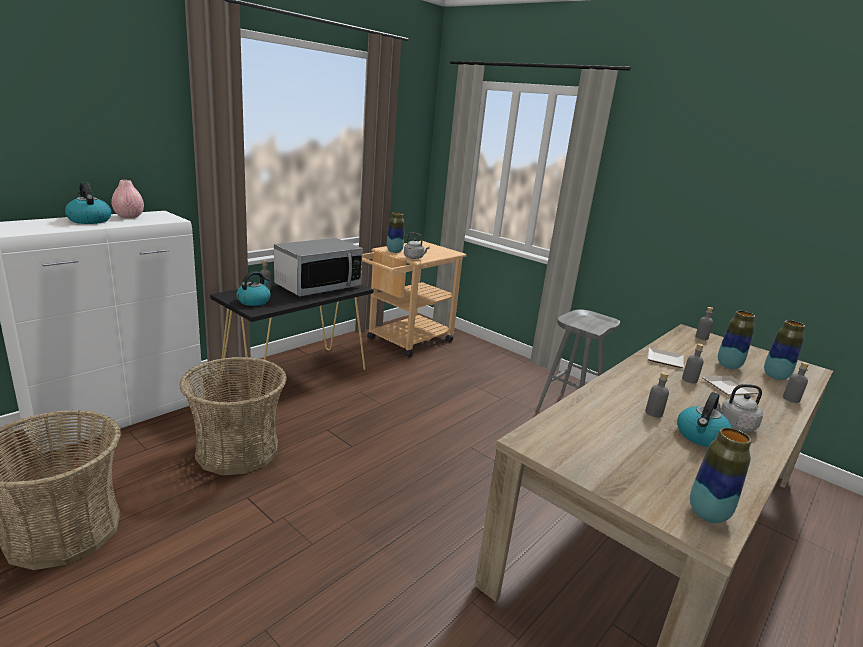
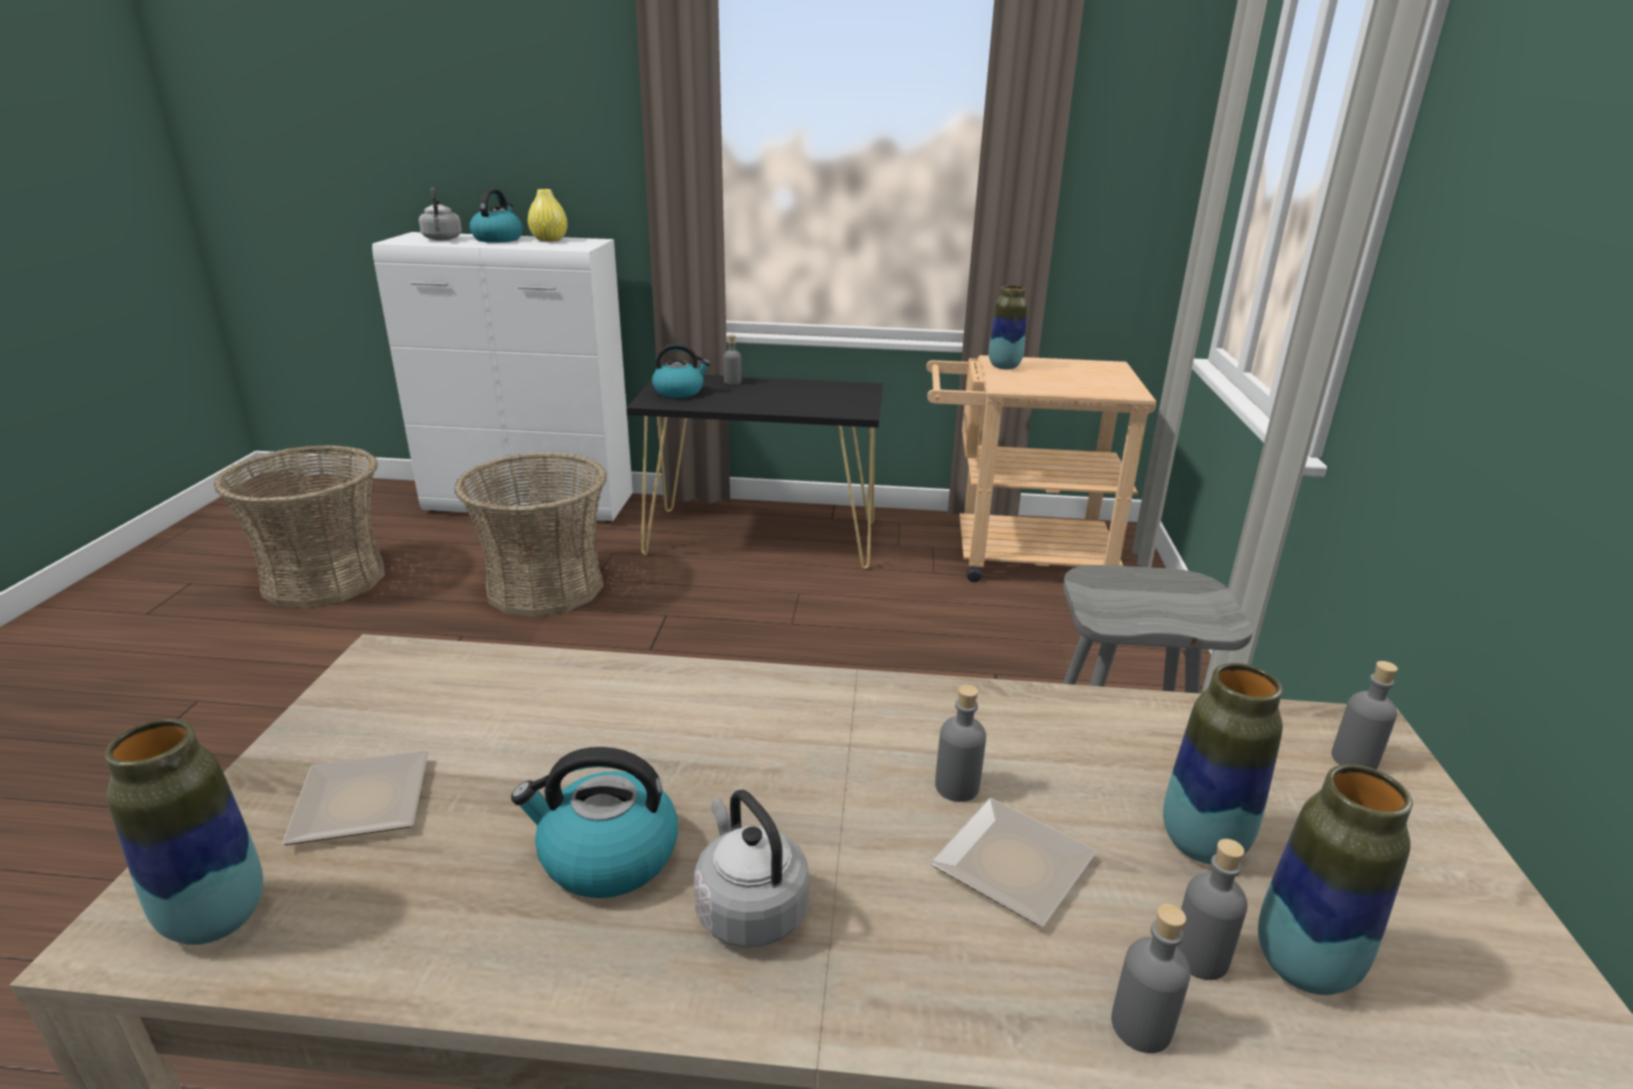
camera: 55 degrees right, 5 degrees up
pink vase [111,180,144,218] -> yellow vase [528,189,567,242]
microwave [274,238,363,296] -> none
grey kettle [404,233,430,259] -> grey kettle moved to [419,188,462,240]
grey bottle [645,372,669,417] -> grey bottle moved to [1176,839,1248,980]
plate [647,348,684,368] -> plate moved to [282,750,429,845]

